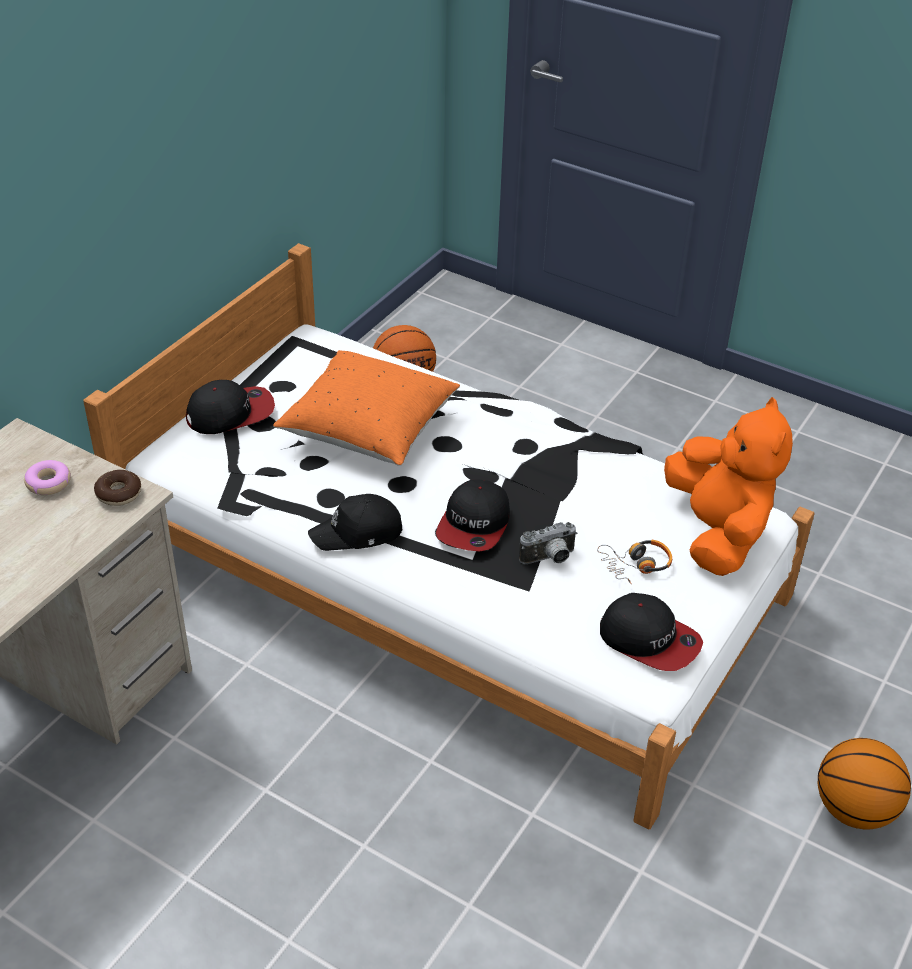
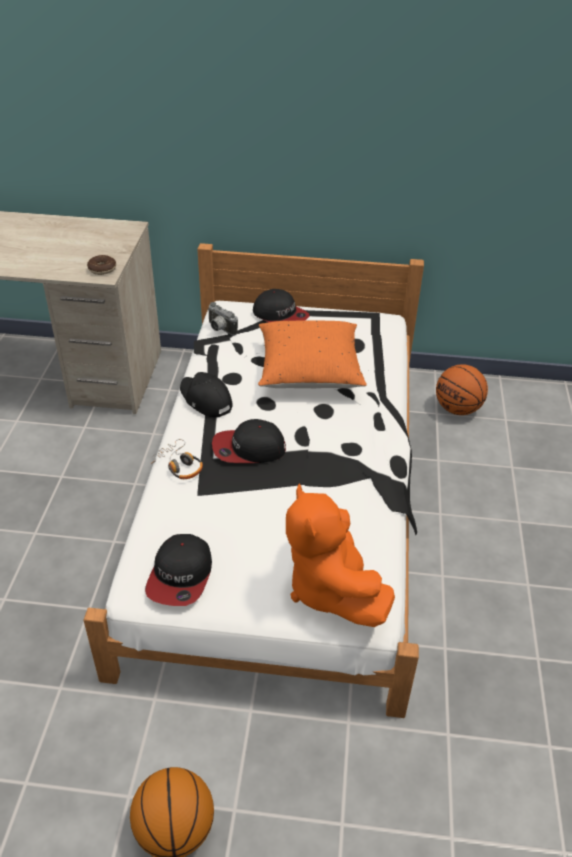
camera: 65 degrees right, 0 degrees up
donut [24,460,71,495] -> none
camera [519,522,578,564] -> camera moved to [207,302,238,335]
headphones [597,540,672,584] -> headphones moved to [151,439,203,479]
orange plush toy [664,397,793,576] -> orange plush toy turned 105 degrees clockwise [286,484,395,627]

